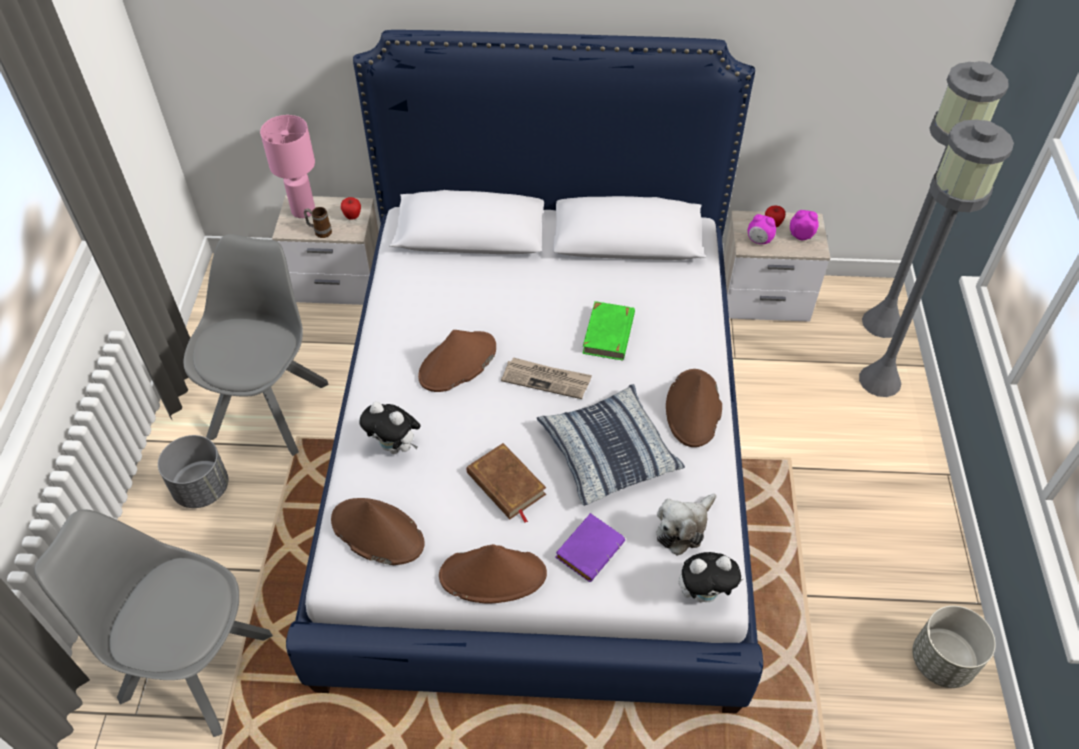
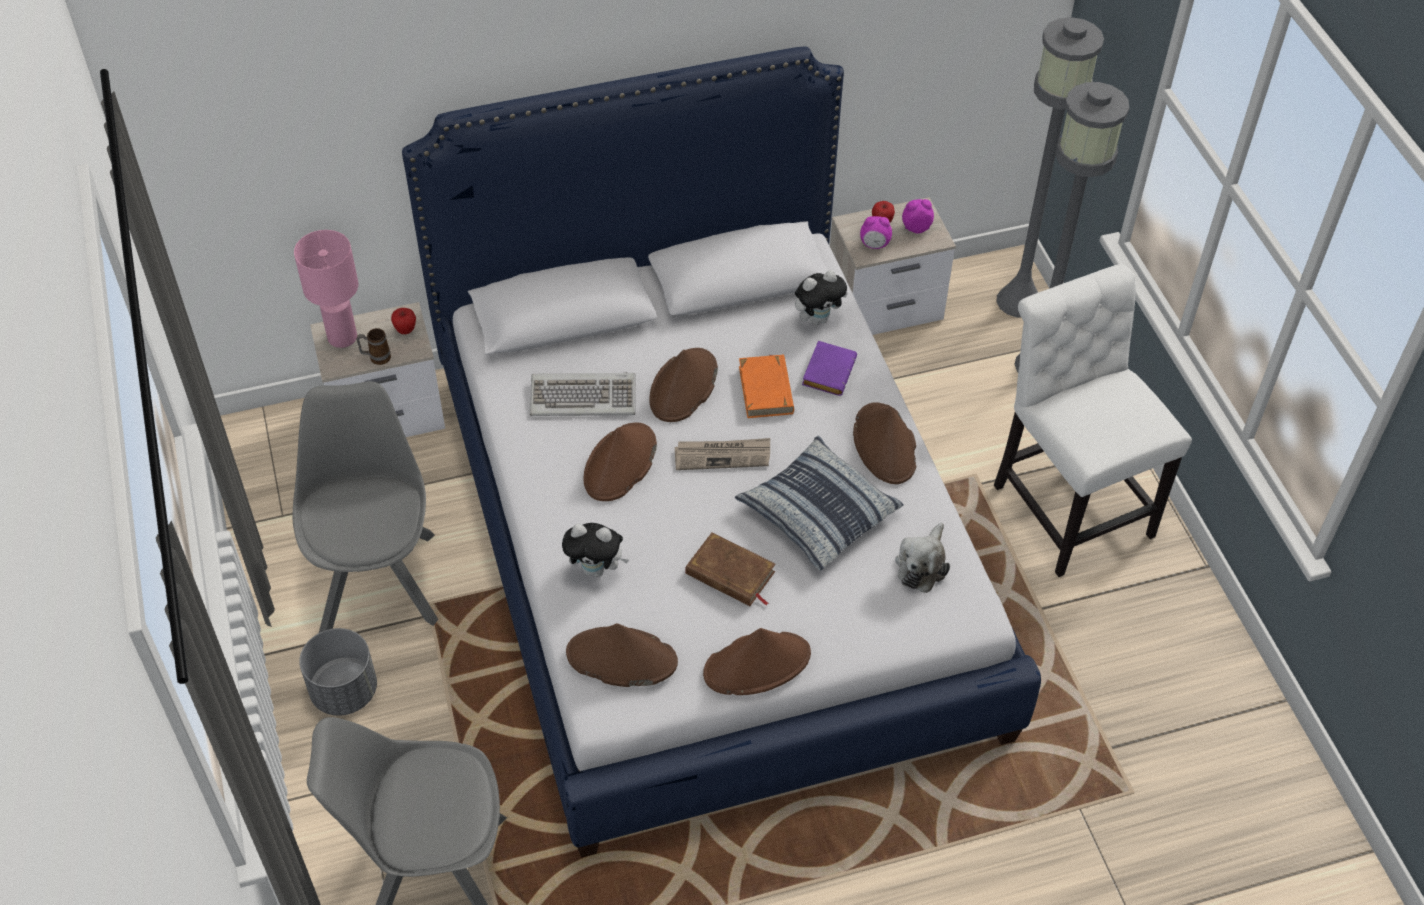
camera: 20 degrees left, 0 degrees up
purple book [556,513,625,582] -> purple book moved to [802,341,857,396]
green book [582,301,635,361] -> orange book [739,355,794,418]
plush toy [679,552,743,602] -> plush toy moved to [795,270,848,325]
grey planter [912,606,996,688] -> none
none -> keyboard [530,372,636,416]
none -> brown hat [650,348,718,422]
none -> white chair [994,264,1192,577]

